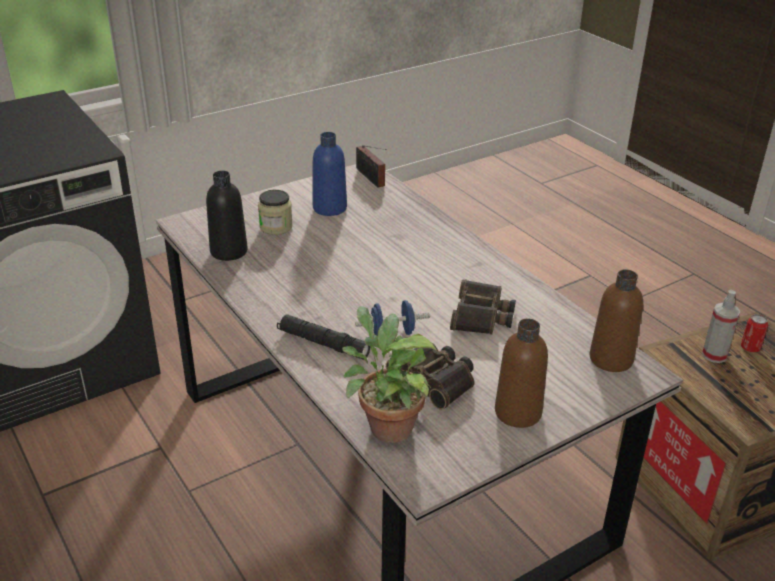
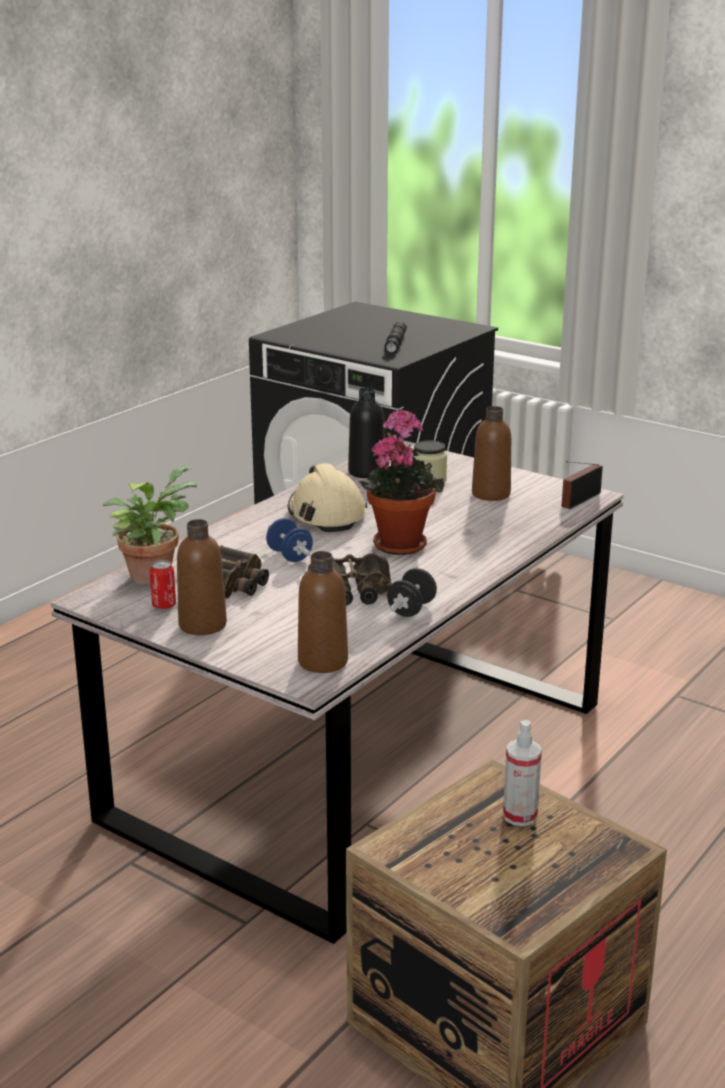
camera: 70 degrees right, 10 degrees down
black flashlight [277,314,370,360] -> black flashlight moved to [385,321,407,354]
blue bottle [313,132,347,216] -> brown bottle [472,406,511,501]
can [741,314,768,353] -> can moved to [150,560,176,609]
none -> beige hard hat [288,463,367,532]
none -> potted plant [359,409,445,555]
none -> black dumbbell [387,568,437,617]

